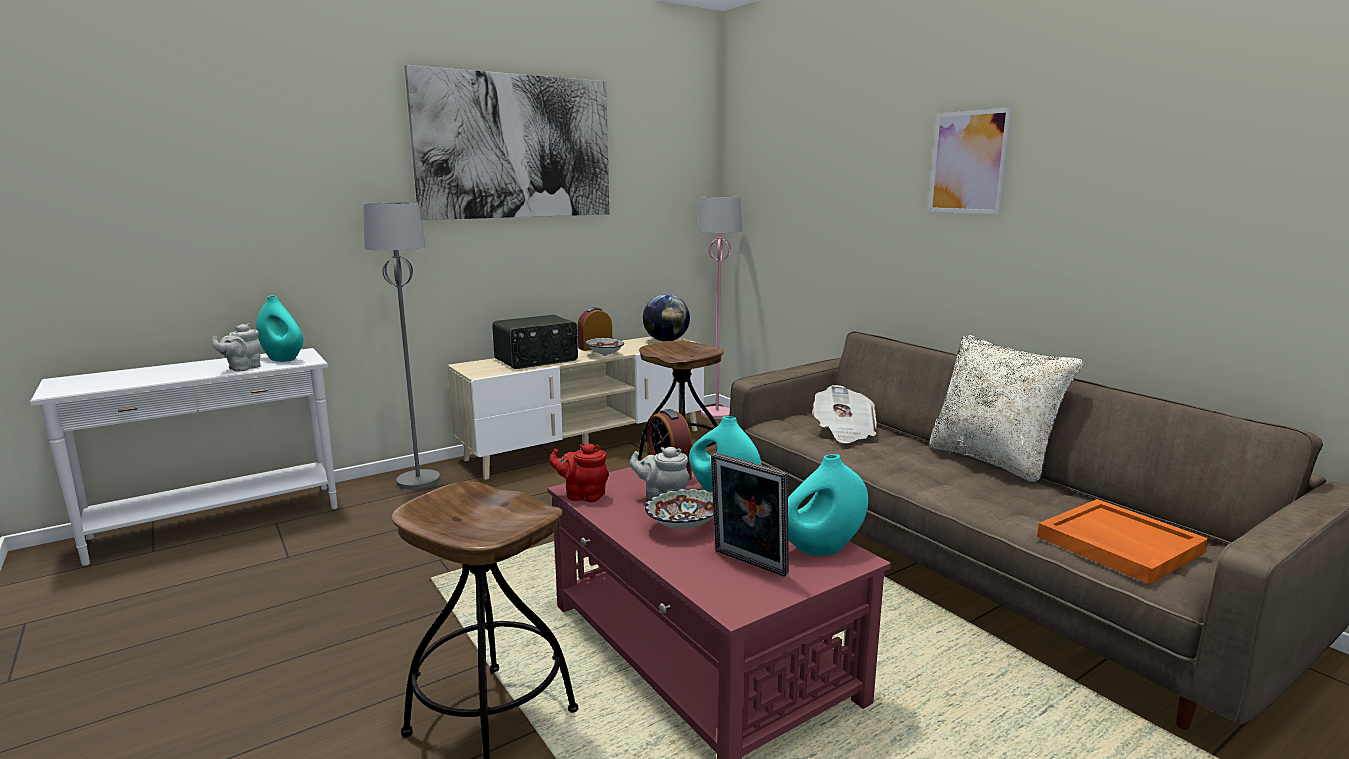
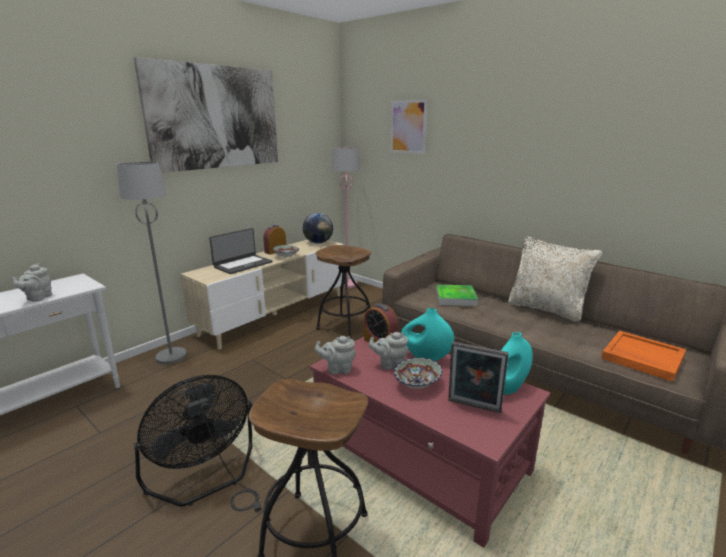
camera: 15 degrees left, 5 degrees up
turquoise vase [256,296,304,362] -> none
radio [492,315,578,369] -> laptop [209,228,273,274]
red teapot [549,444,609,502] -> grey teapot [315,336,356,375]
newspaper [812,385,877,443] -> tray [436,285,478,306]
picture [928,107,1012,215] -> picture moved to [391,100,427,154]
none -> black fan [133,375,261,512]

